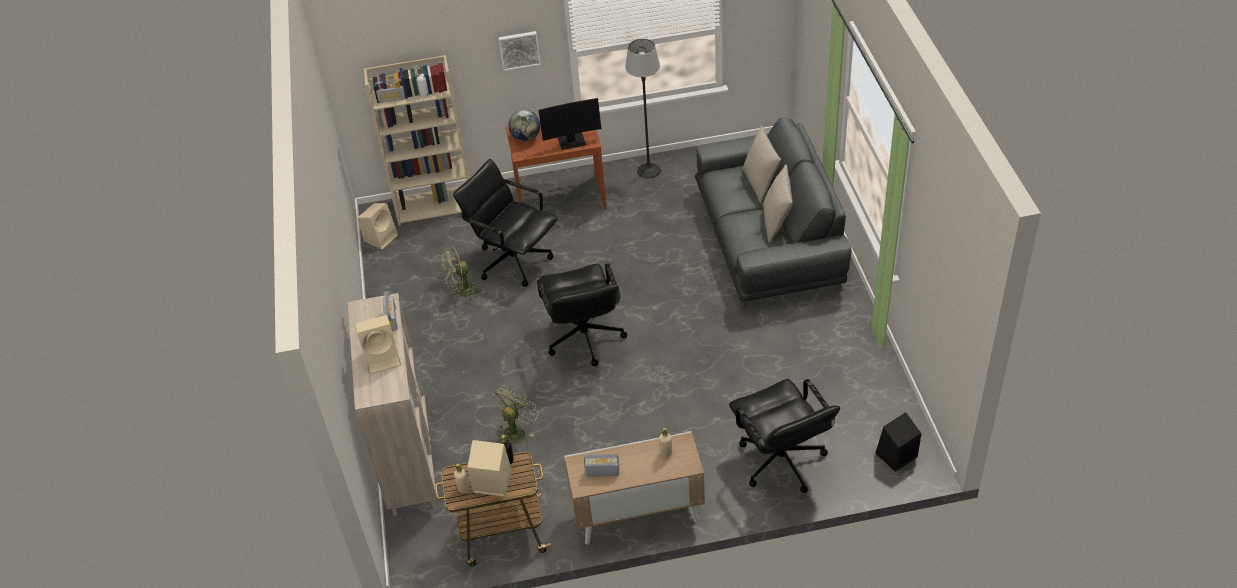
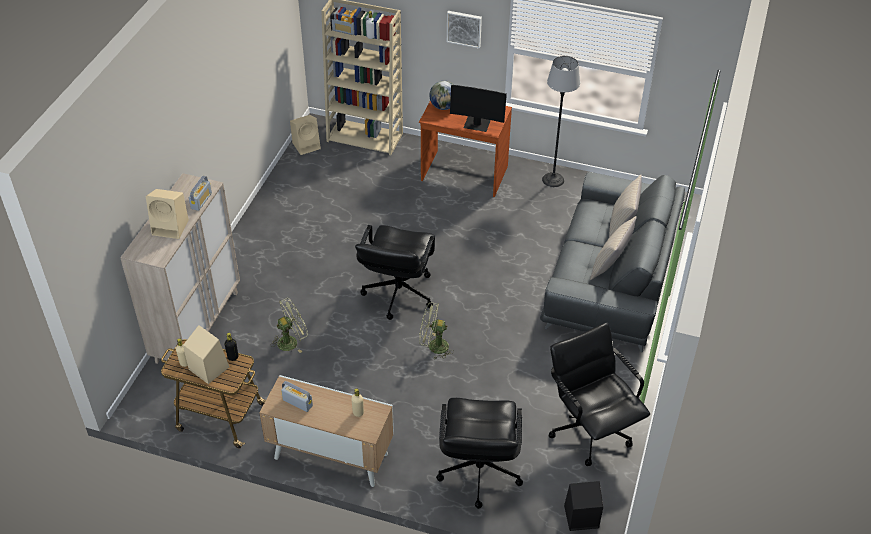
camera: 25 degrees right, 0 degrees up
green fan [442,247,483,301] -> green fan moved to [419,302,454,360]
black office chair [453,159,558,287] -> black office chair moved to [549,323,650,466]

